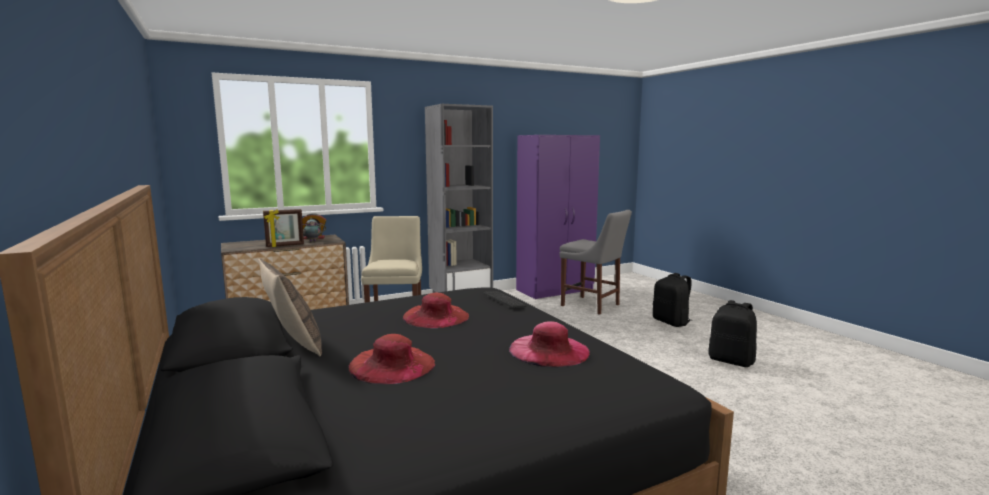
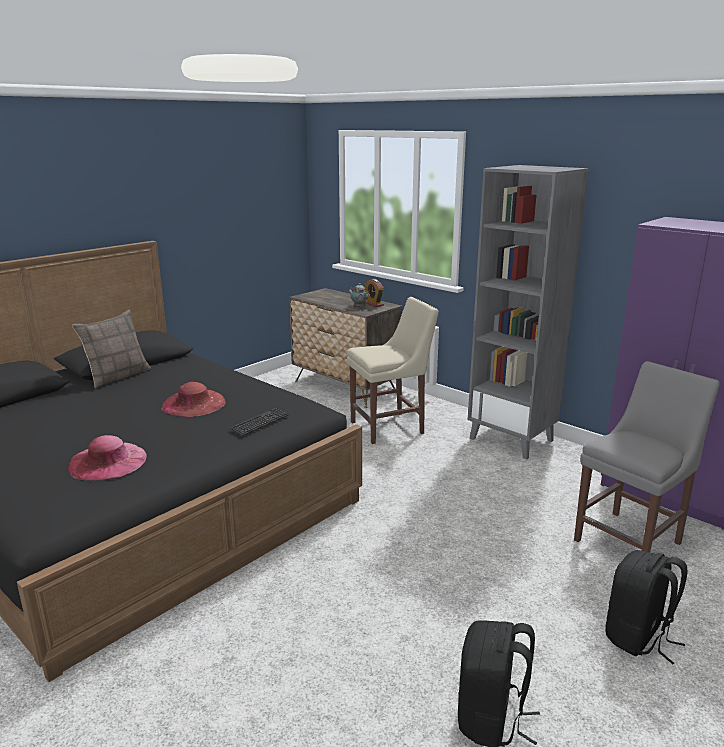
camera: 70 degrees right, 10 degrees up
picture frame [263,209,304,247] -> none
red hat [349,334,435,384] -> none
grey chair [559,210,632,315] -> grey chair turned 150 degrees counterclockwise [574,361,720,552]

